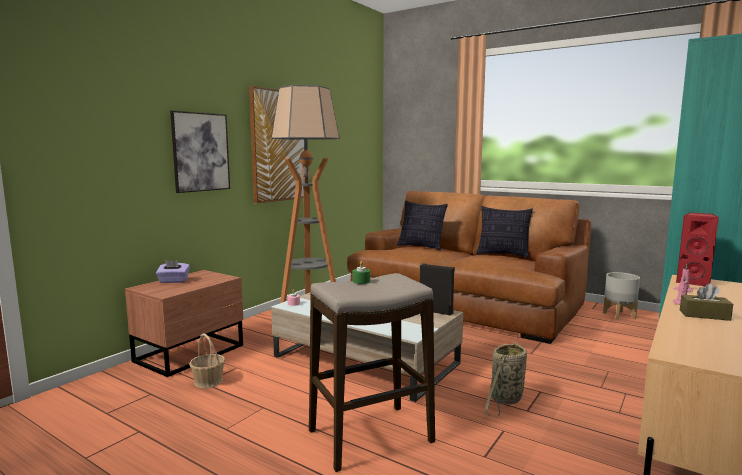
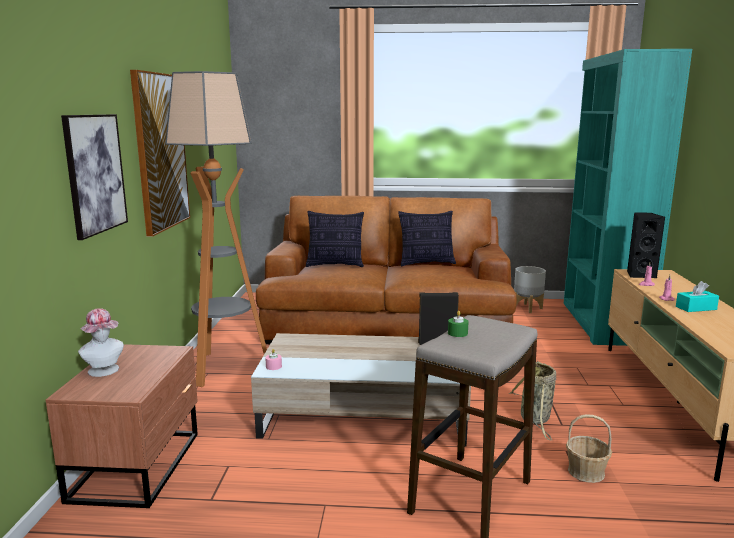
camera: 30 degrees left, 5 degrees up
purple tissue box [156,260,190,283] -> hat [78,308,124,377]
basket [189,333,225,388] -> basket moved to [566,414,612,483]
red speaker [676,213,719,286] -> black speaker [627,212,665,278]
brown tissue box [680,283,733,321] -> turquoise tissue box [676,281,719,312]

